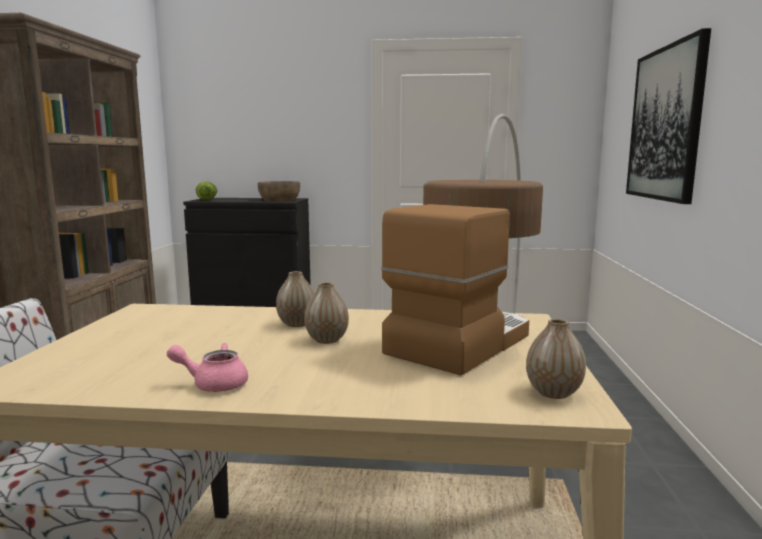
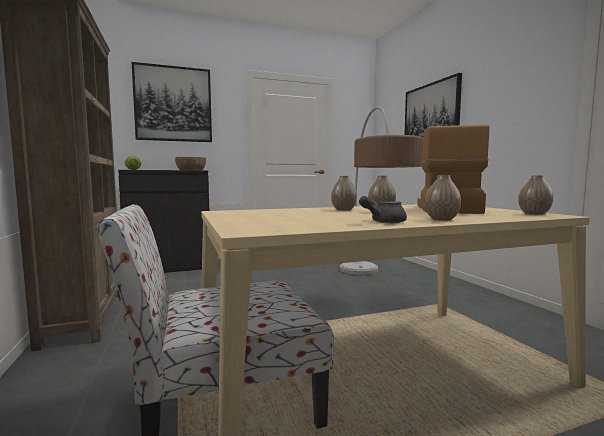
camera: 25 degrees left, 5 degrees down
pink teapot [167,343,248,392] -> grey teapot [359,196,407,223]
none -> picture [132,62,212,142]
none -> vase [425,175,461,221]

